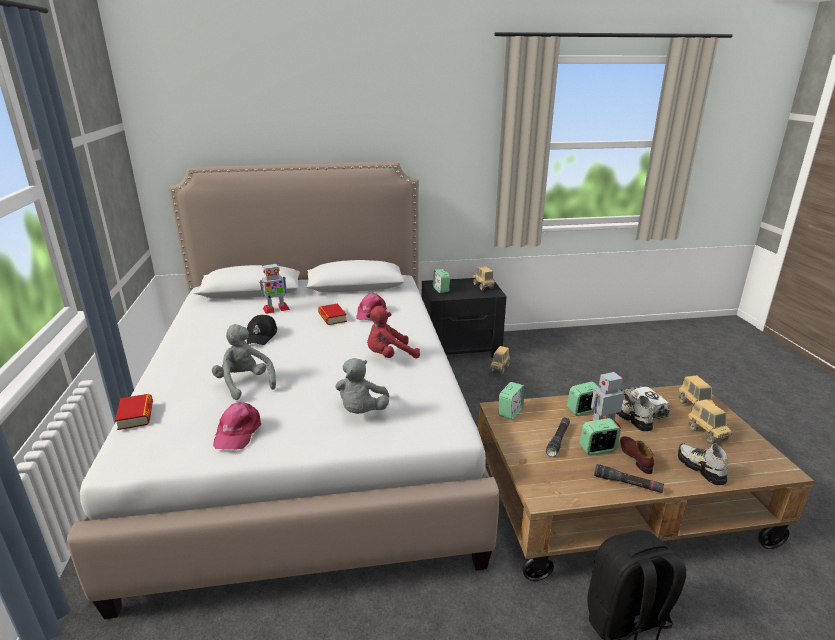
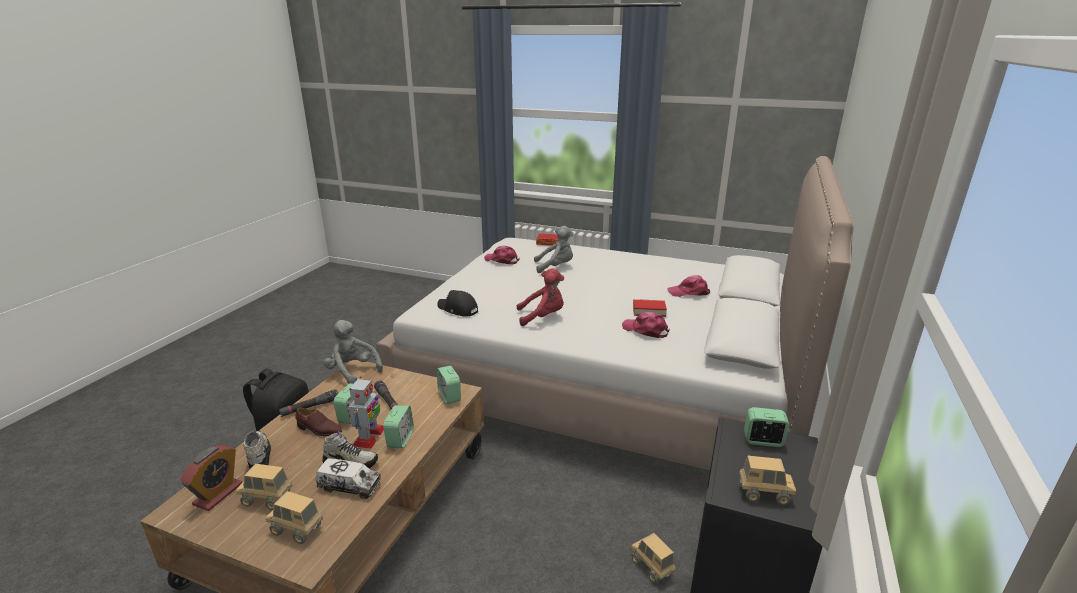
camera: 120 degrees right, 0 degrees up
black cap [247,315,277,345] -> black cap moved to [437,290,478,317]
toy robot [259,263,290,314] -> pink cap [667,275,710,297]
grey plush toy [335,358,389,414] -> grey plush toy moved to [324,320,383,384]
red plush toy [366,306,420,359] -> red plush toy turned 75 degrees clockwise [517,268,564,326]
shoe [678,443,728,485] -> shoe turned 120 degrees counterclockwise [243,430,271,470]
none -> alarm clock [180,445,242,511]

